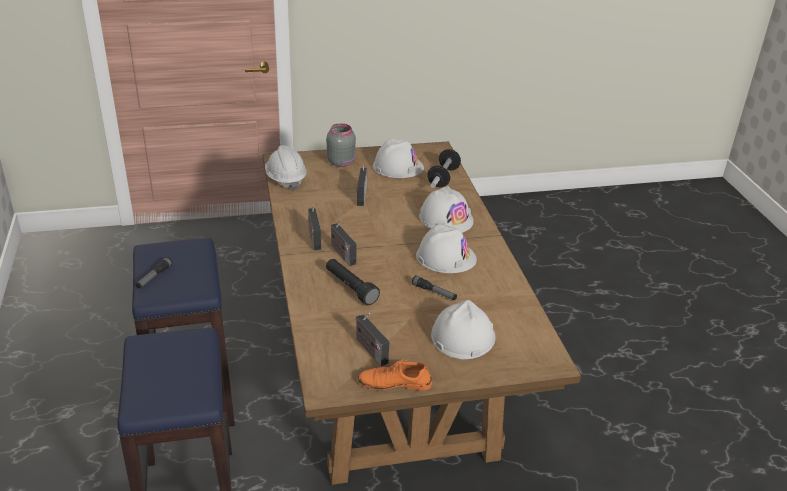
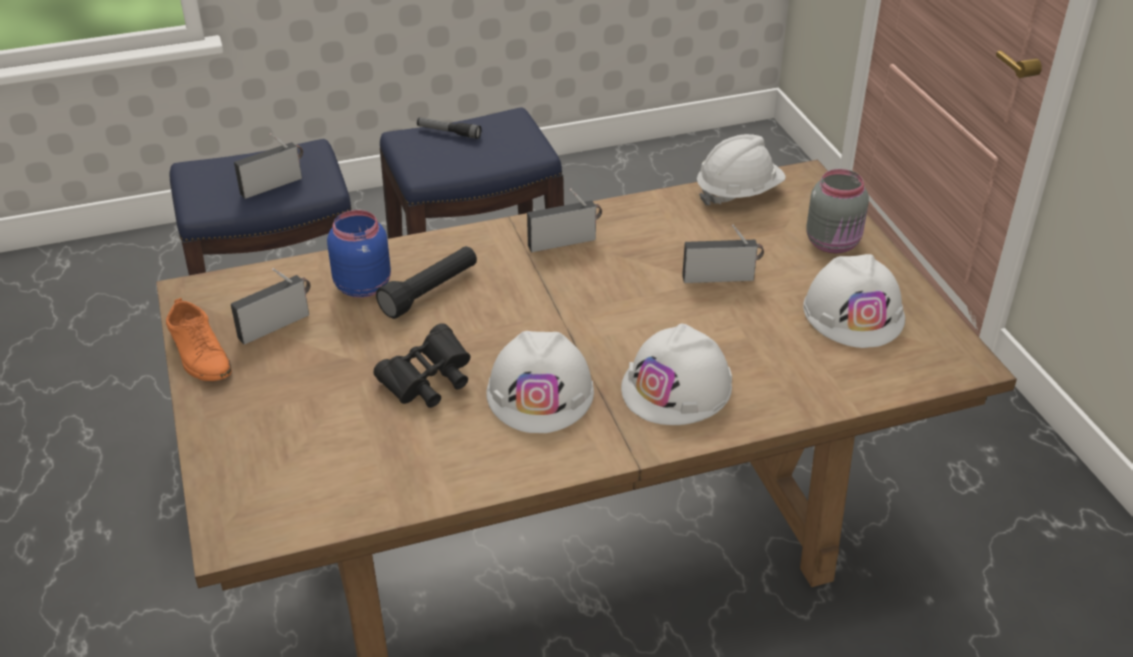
camera: 85 degrees right, 5 degrees up
radio [331,220,357,266] -> radio moved to [234,133,303,199]
orange shoe [358,359,432,390] -> orange shoe turned 150 degrees clockwise [166,298,232,381]
flashlight [412,275,457,300] -> black binoculars [373,323,470,408]
dumbbell [427,149,461,188] -> none
white hard hat [431,300,495,359] -> none
none -> blue jar [327,210,391,298]

